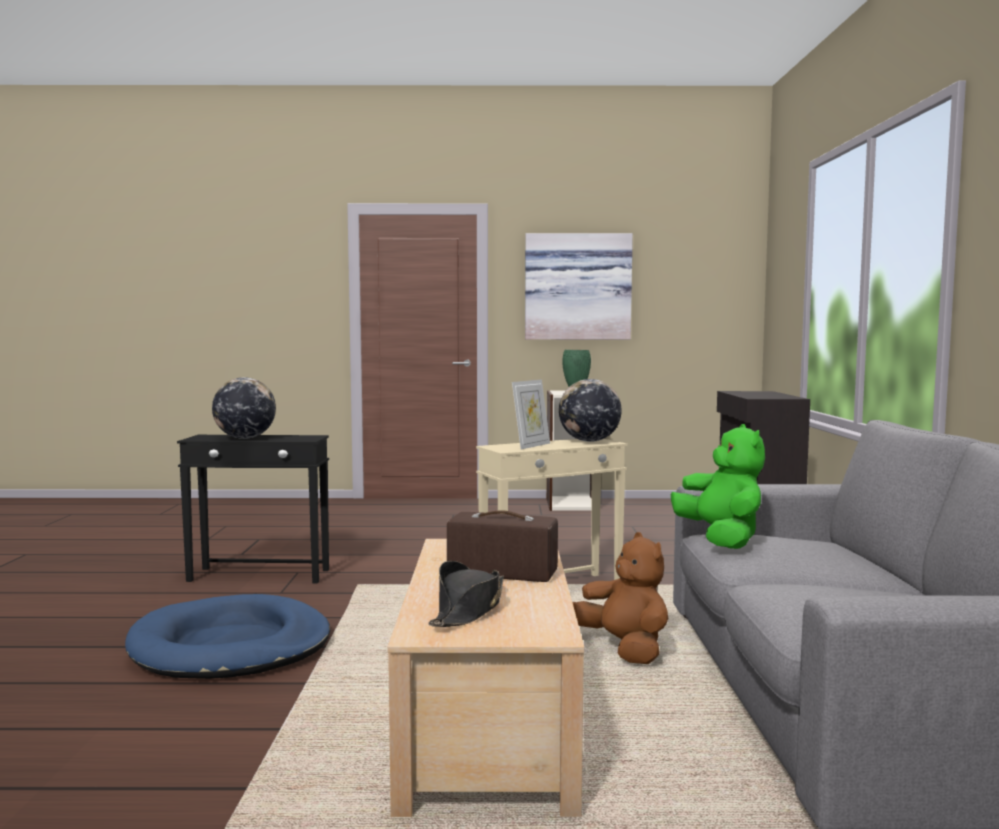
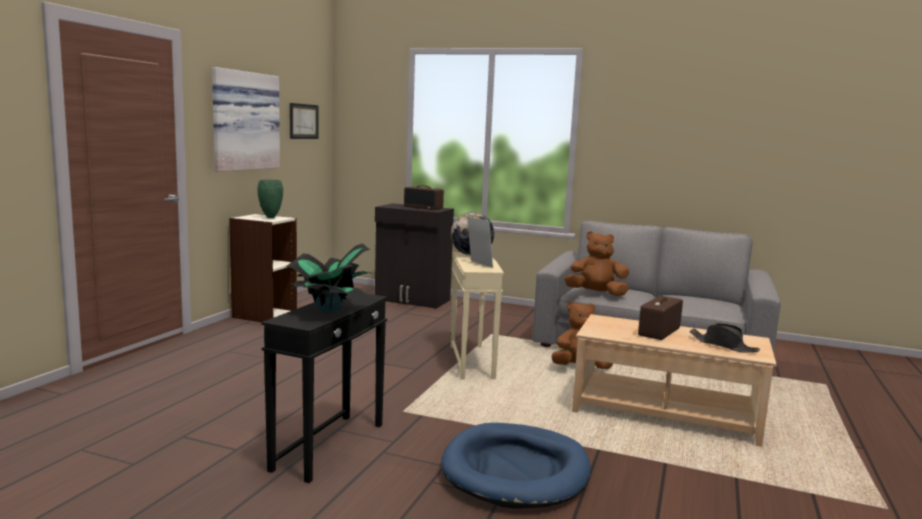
camera: 70 degrees left, 5 degrees up
globe [212,377,276,439] -> potted plant [285,243,373,313]
green plush toy [671,424,765,549] -> brown plush toy [564,231,629,296]
none -> picture [290,103,318,139]
none -> radio [404,185,444,210]

